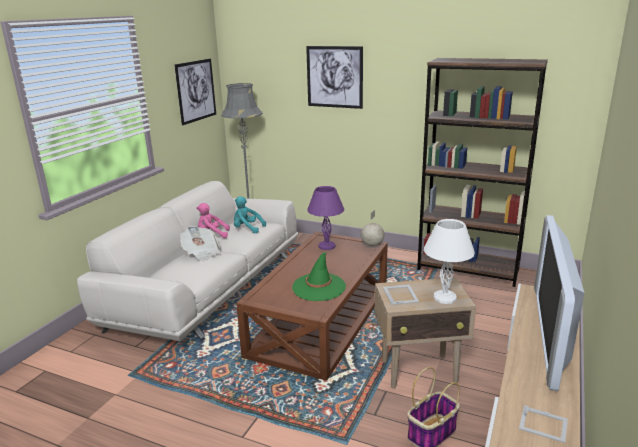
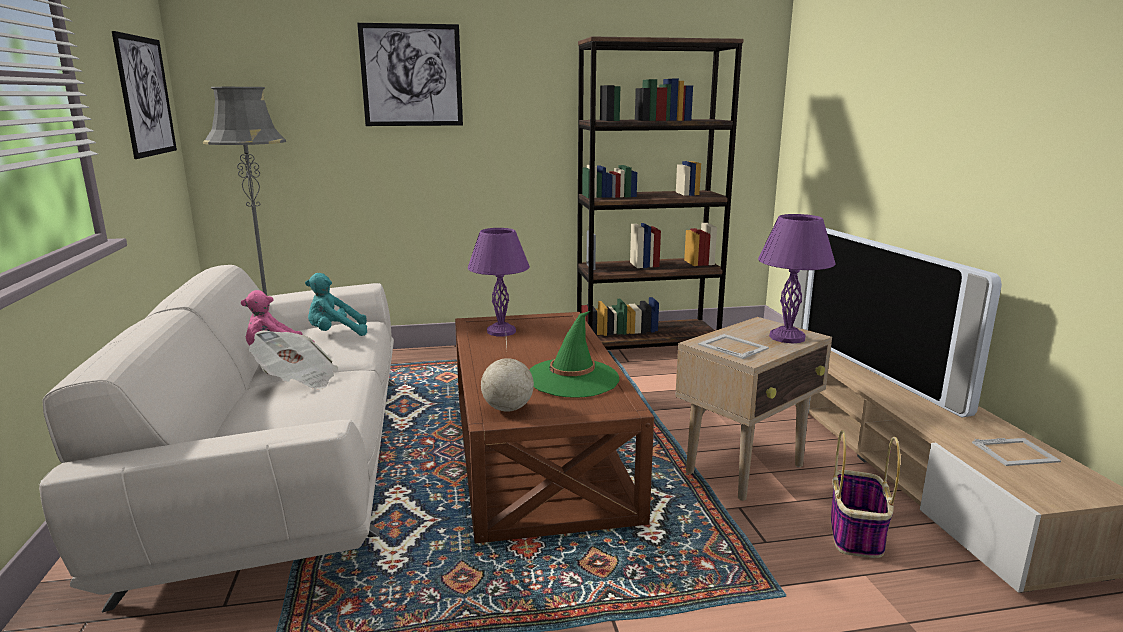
camera: 35 degrees left, 5 degrees down
globe [361,210,384,246] -> globe moved to [481,336,534,412]
white table lamp [424,219,475,304] -> purple table lamp [758,214,836,343]

